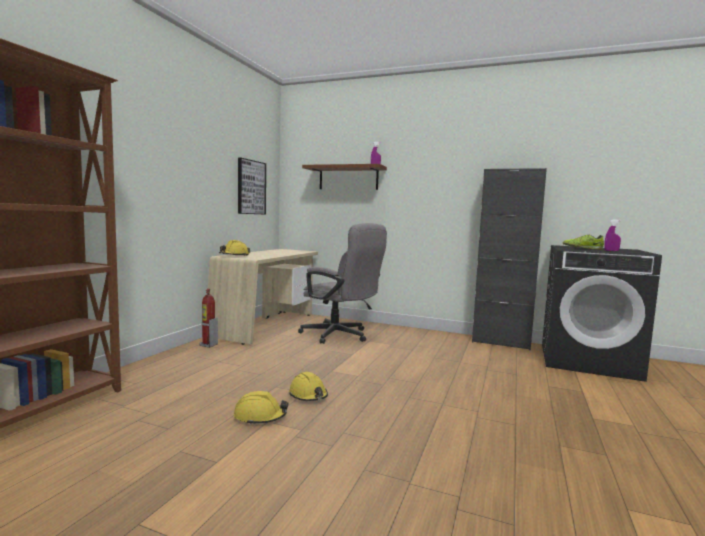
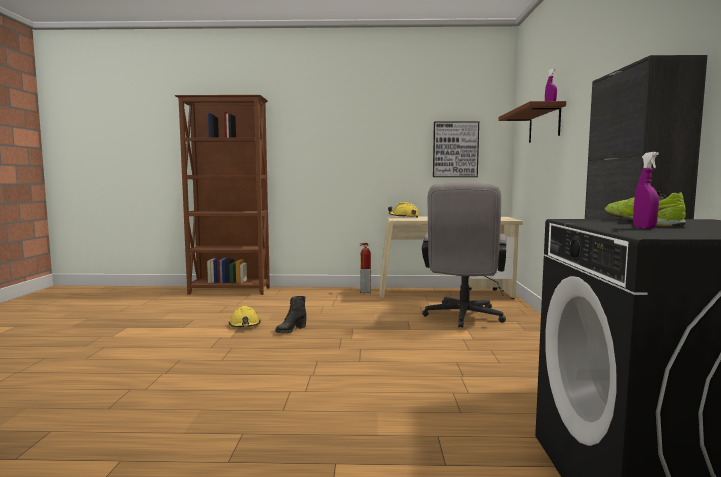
camera: 70 degrees right, 0 degrees up
yellow hard hat [289,372,328,401] -> black boot [275,296,307,333]

